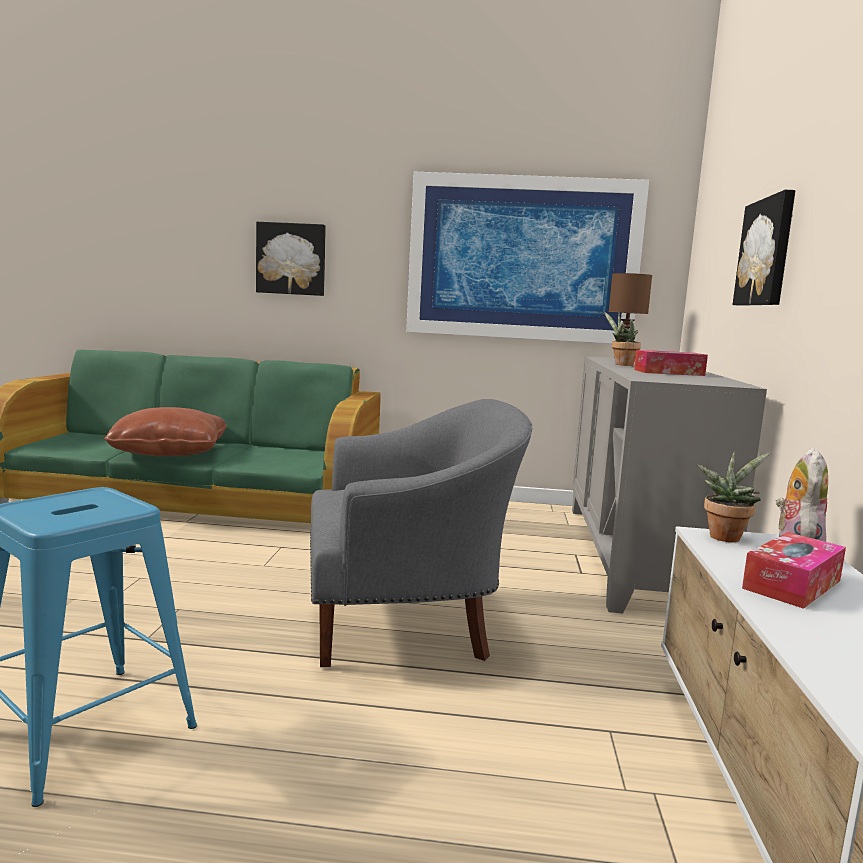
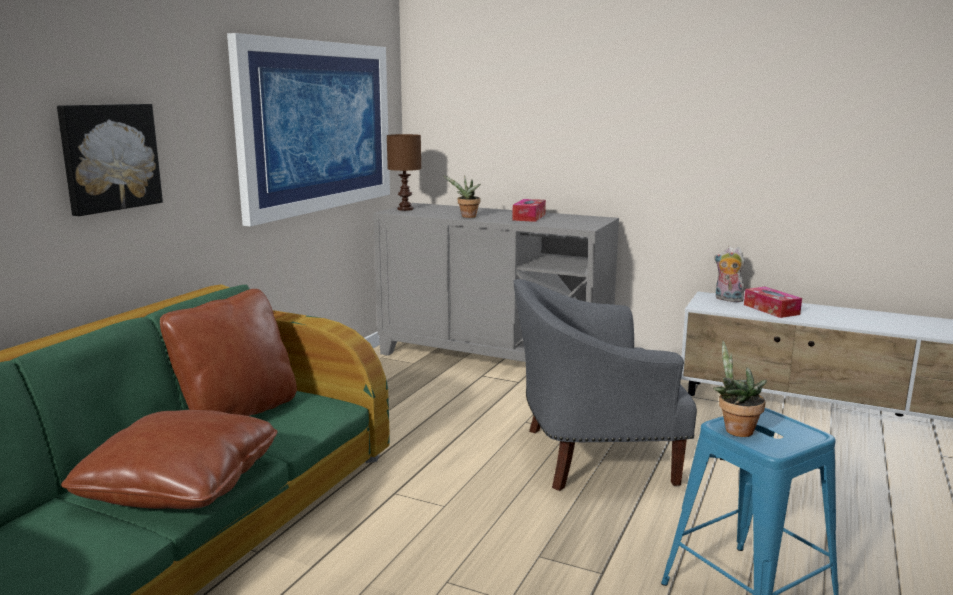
camera: 70 degrees left, 5 degrees up
grey armchair [310,399,532,667] -> grey armchair turned 105 degrees counterclockwise [513,279,697,491]
potted plant [697,452,771,542] -> potted plant moved to [713,341,767,437]
picture [733,190,796,306] -> none
none -> brown pillow [160,289,297,416]

